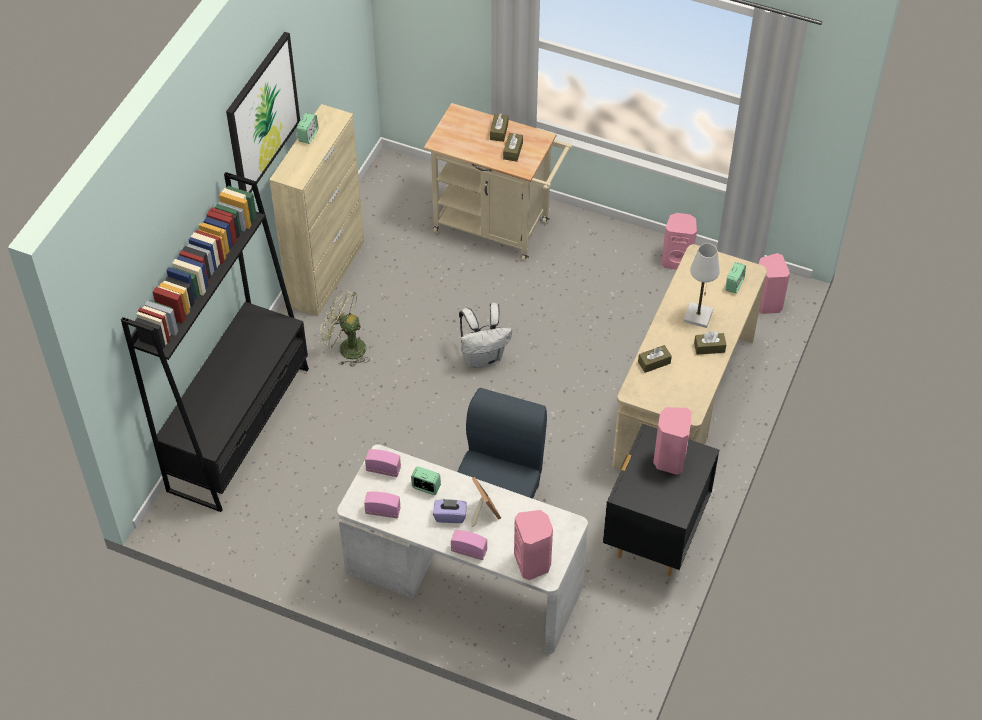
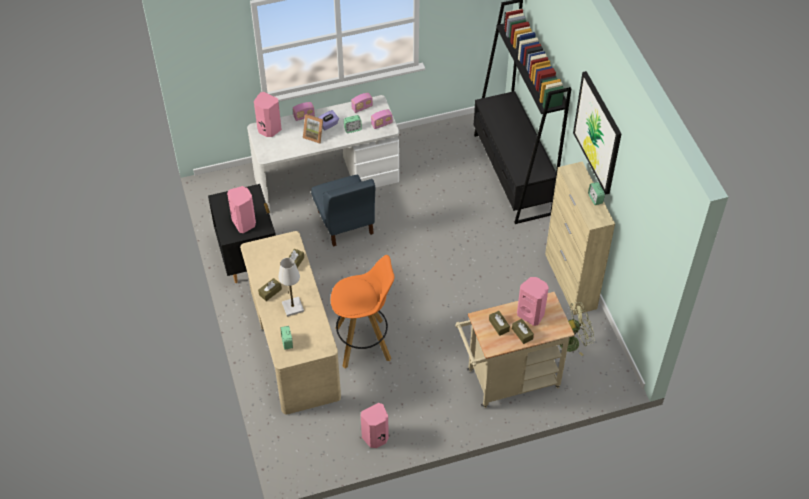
camera: 140 degrees right, 0 degrees up
green fan [319,290,370,367] -> green fan moved to [560,302,595,356]
white backpack [459,303,512,368] -> none
pink speaker [759,253,790,314] -> pink speaker moved to [517,277,549,326]
none -> orange stool [331,255,395,369]

